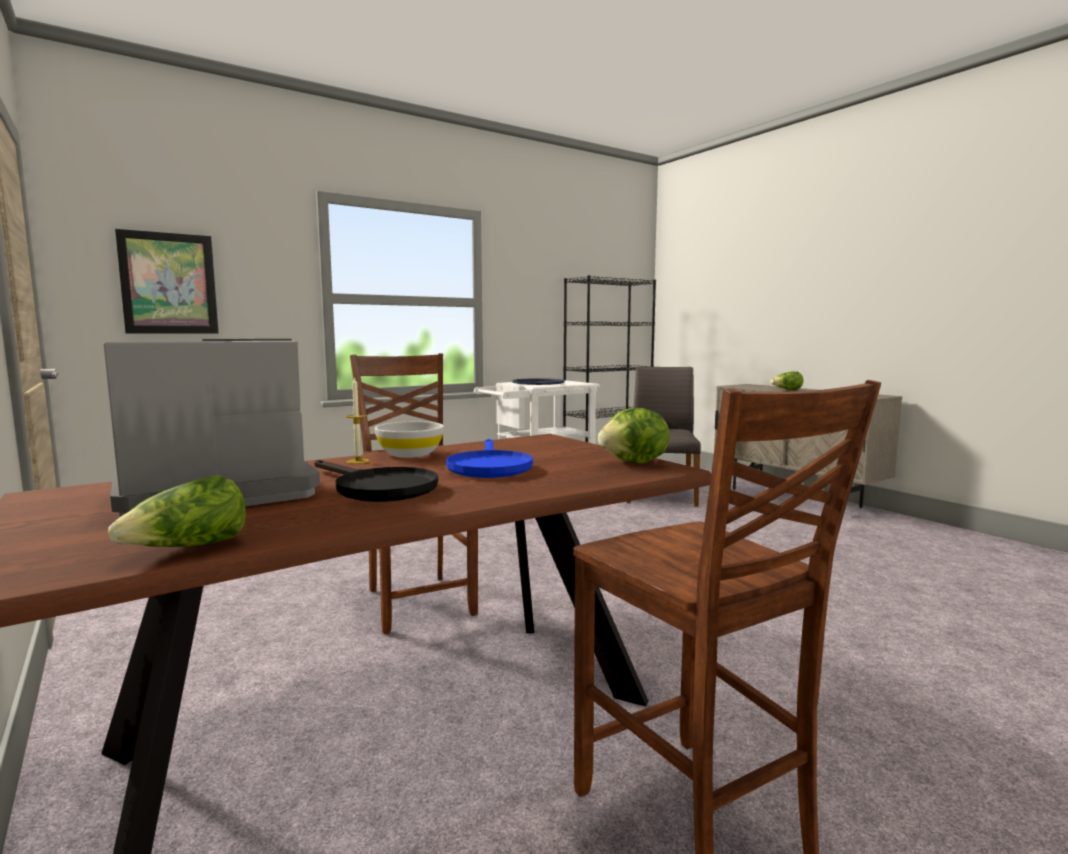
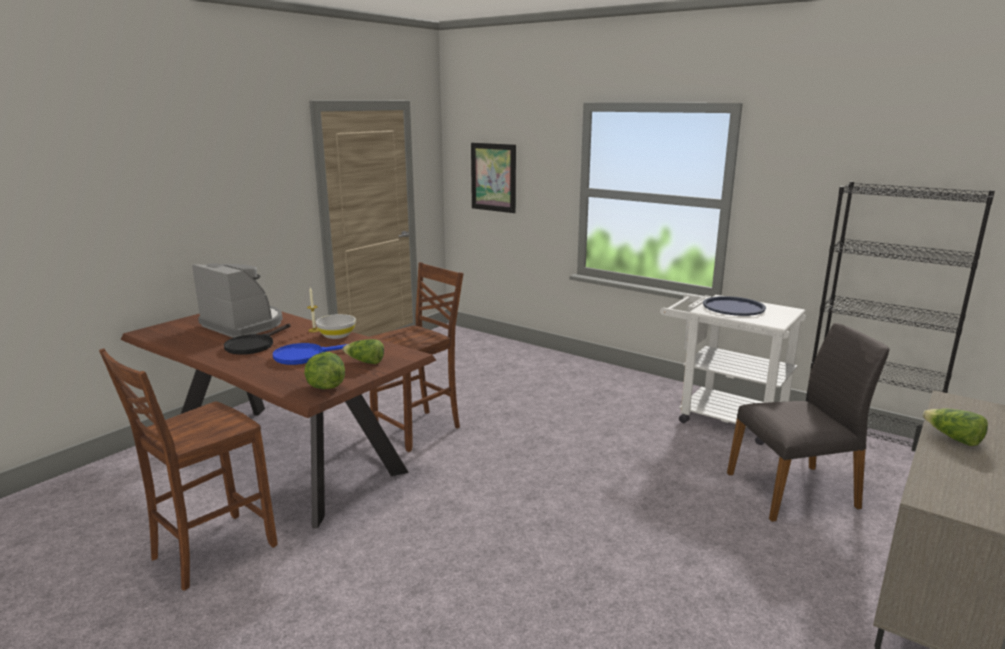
camera: 70 degrees right, 10 degrees up
lettuce [108,475,246,547] -> lettuce moved to [343,339,384,364]

